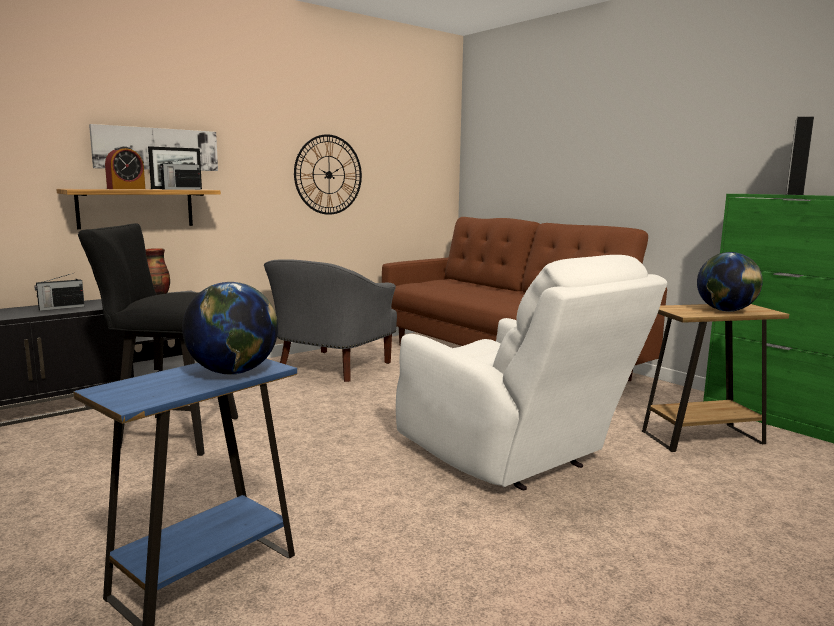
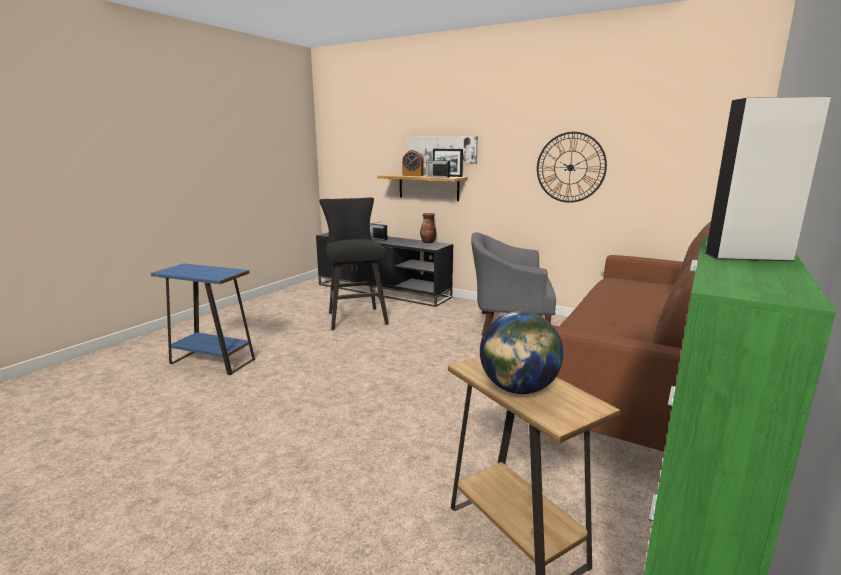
camera: 70 degrees right, 5 degrees up
globe [182,282,278,375] -> none
white armchair [396,255,667,490] -> none

